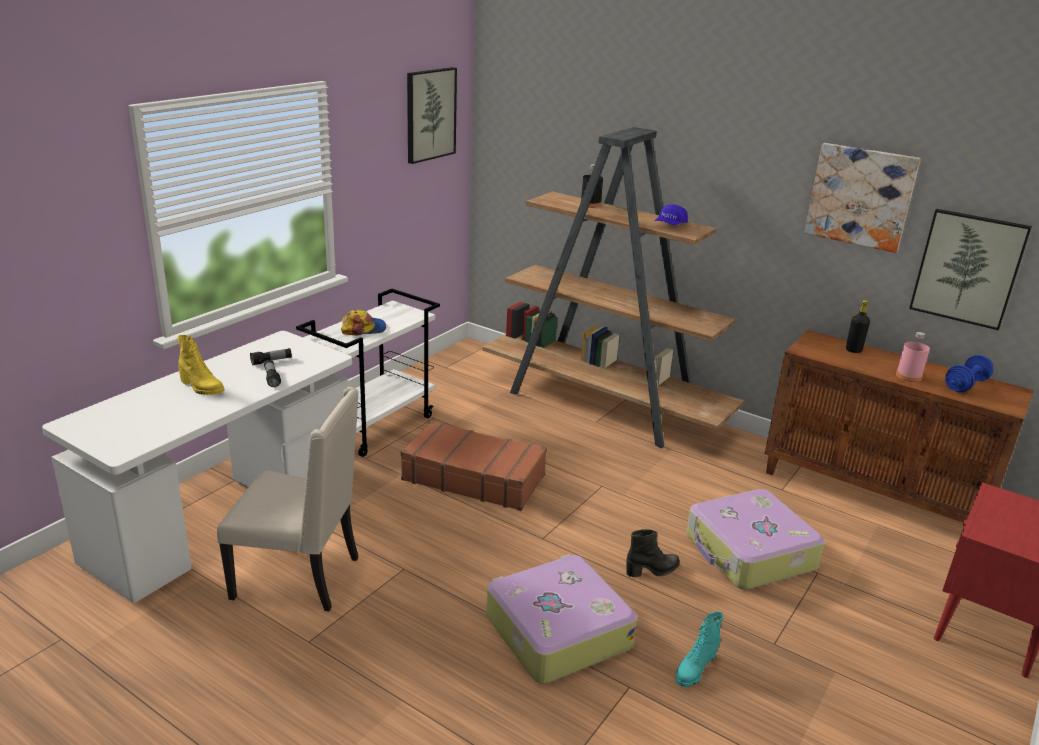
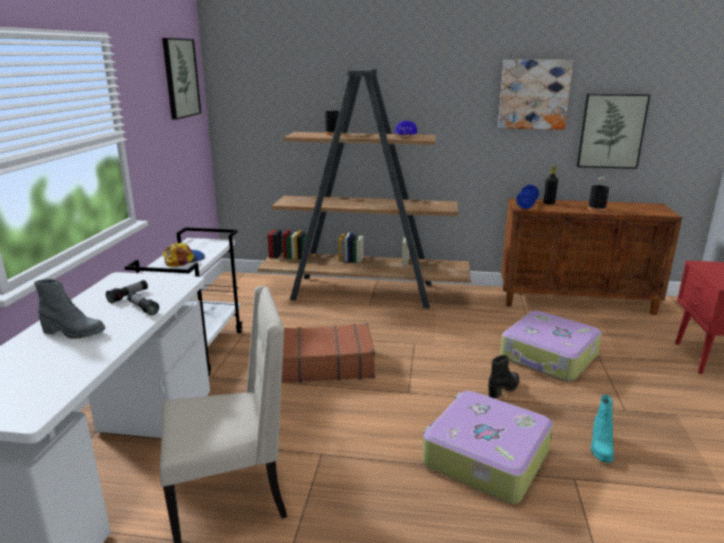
camera: 25 degrees left, 5 degrees down
yellow boot [177,335,225,395] -> grey boot [34,279,105,339]
pink bottle [896,332,930,382] -> black bottle [588,177,609,212]
blue dumbbell [945,355,993,392] -> blue dumbbell moved to [516,185,539,209]

